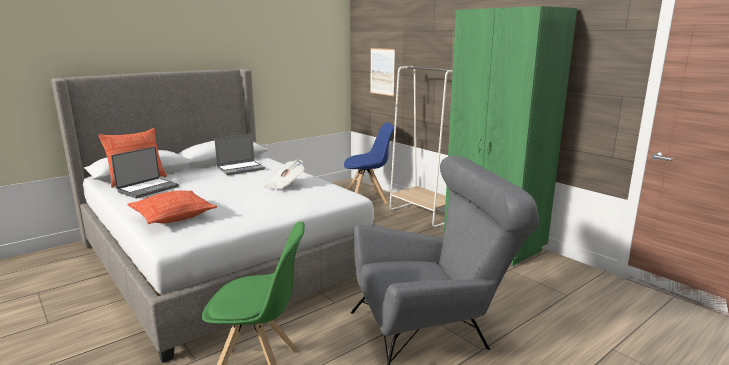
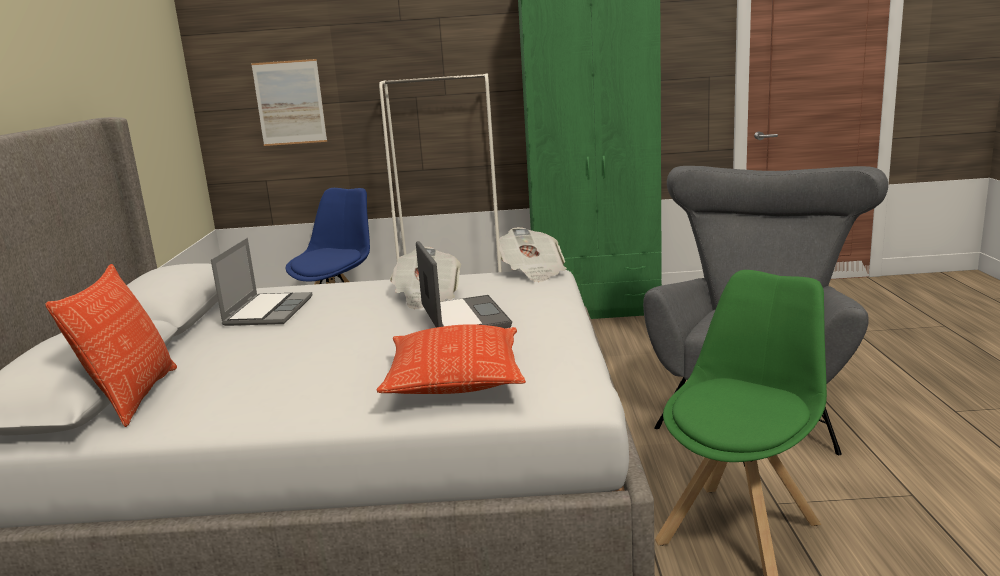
camera: 50 degrees left, 0 degrees up
laptop [111,147,179,198] -> laptop moved to [416,241,512,328]
none -> newspaper [499,227,567,282]

